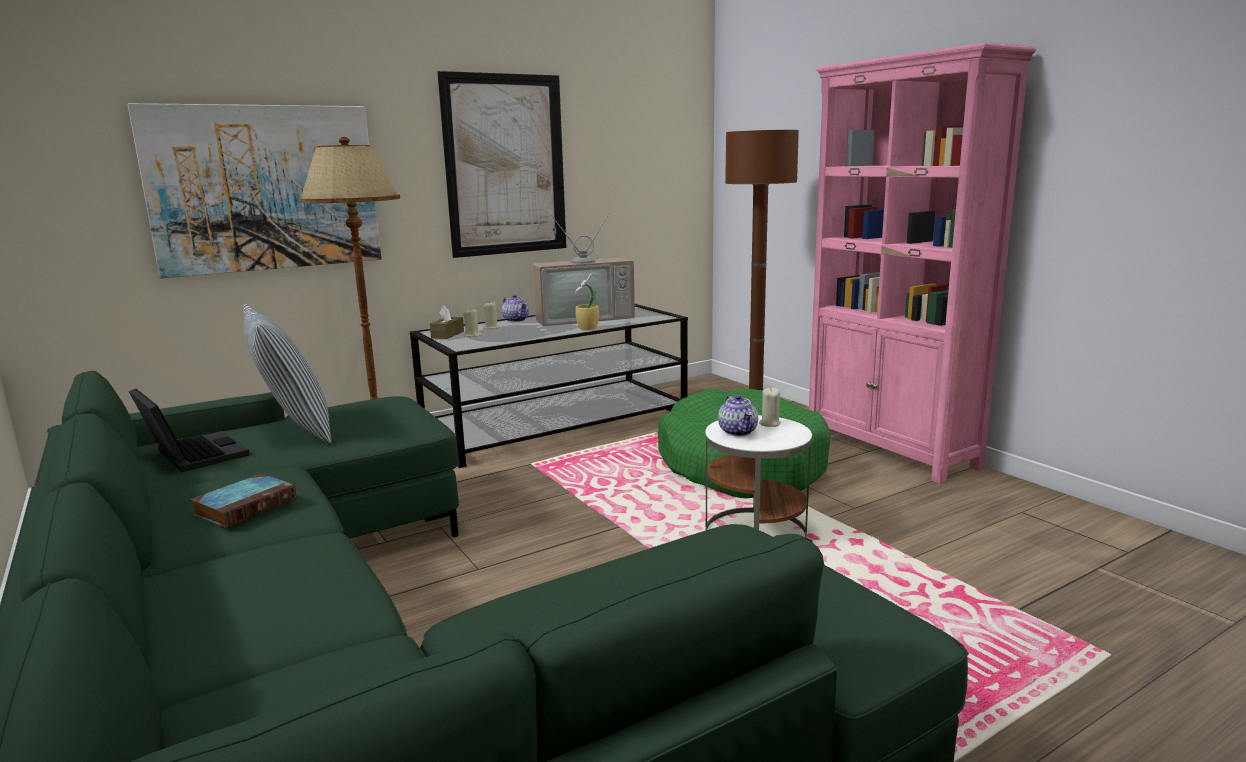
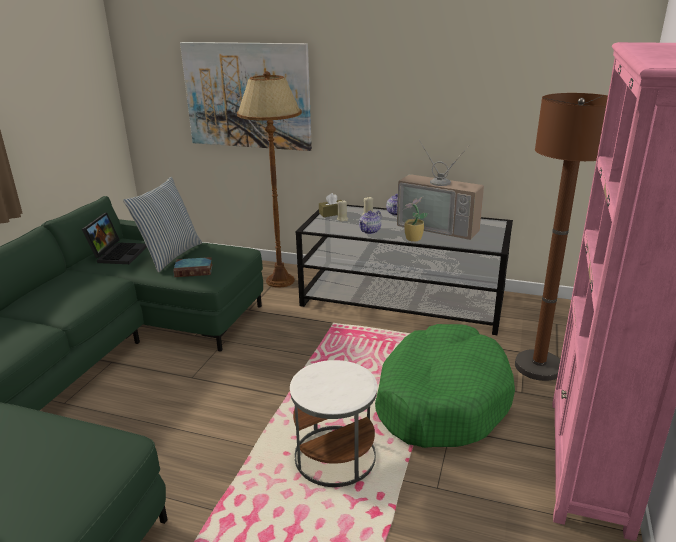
camera: 50 degrees right, 10 degrees up
book [190,474,296,528] -> book moved to [173,257,213,277]
picture [437,71,567,258] -> none
teapot [718,395,758,436] -> teapot moved to [359,211,381,234]
beige candle [759,388,781,427] -> none

